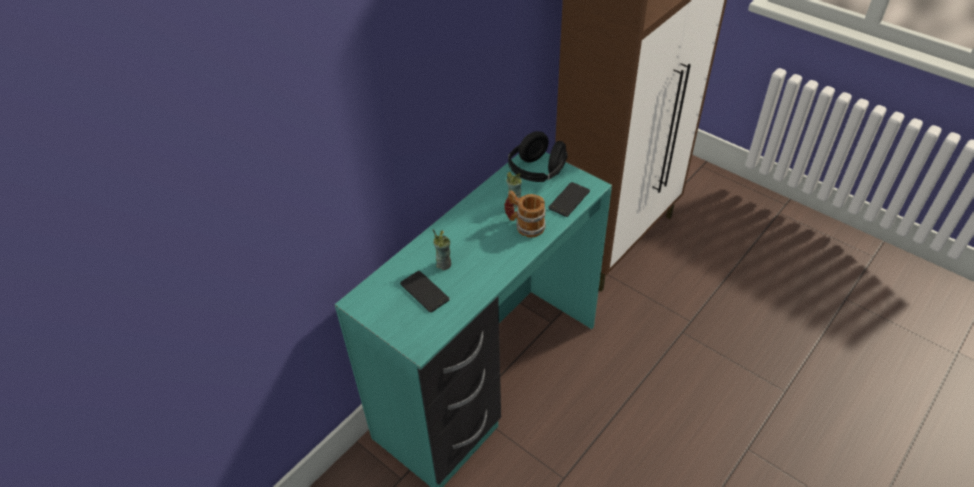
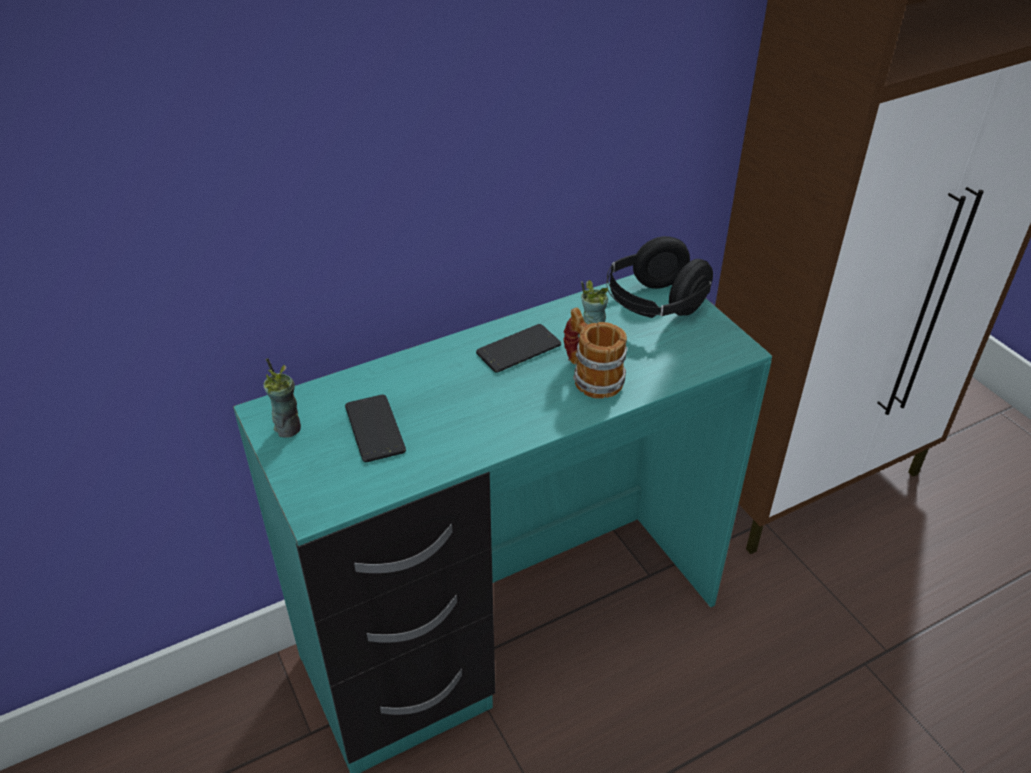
camera: 20 degrees right, 5 degrees down
cup [433,229,451,270] -> cup moved to [263,358,301,438]
phone [548,182,590,217] -> phone moved to [476,324,561,373]

